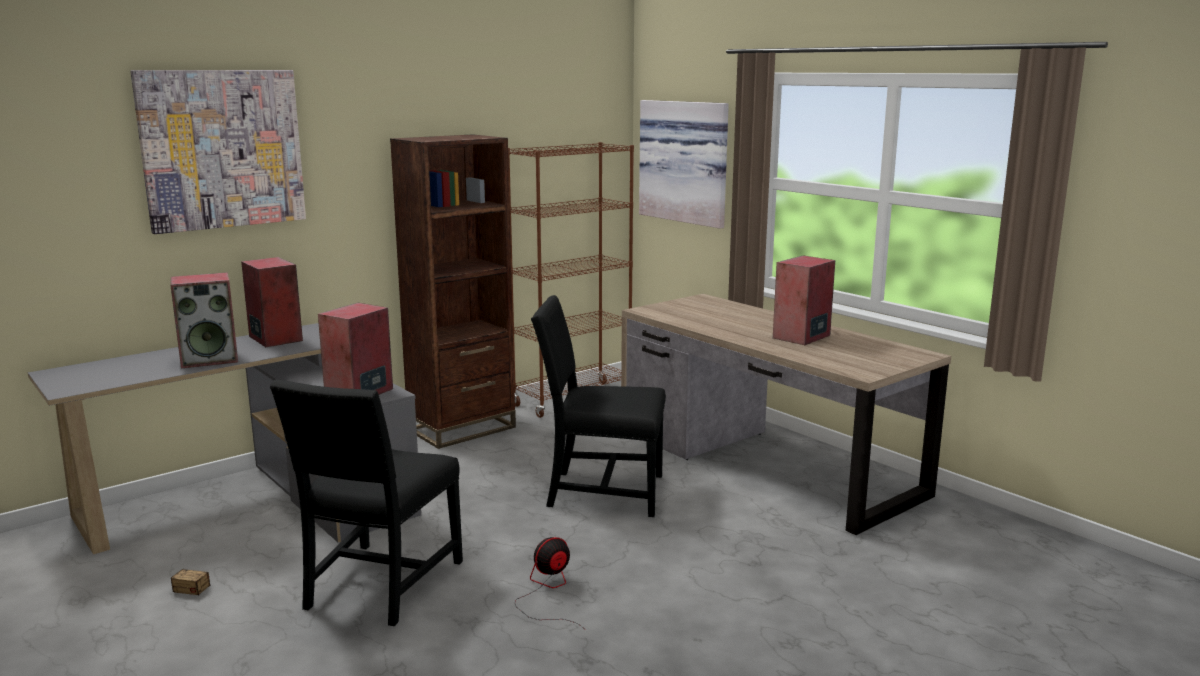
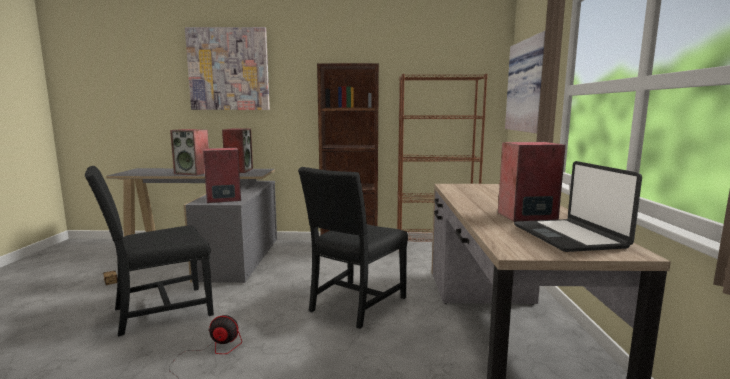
camera: 40 degrees right, 5 degrees down
black chair [531,295,666,517] -> black chair turned 105 degrees counterclockwise [298,167,408,329]
none -> laptop [514,161,642,252]

